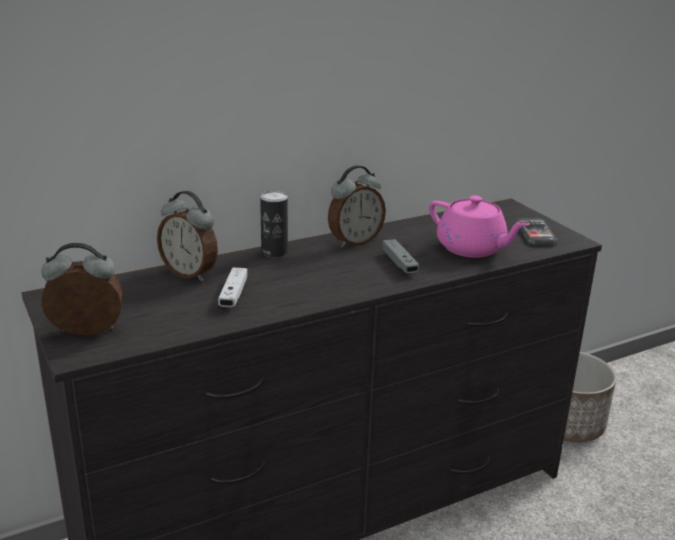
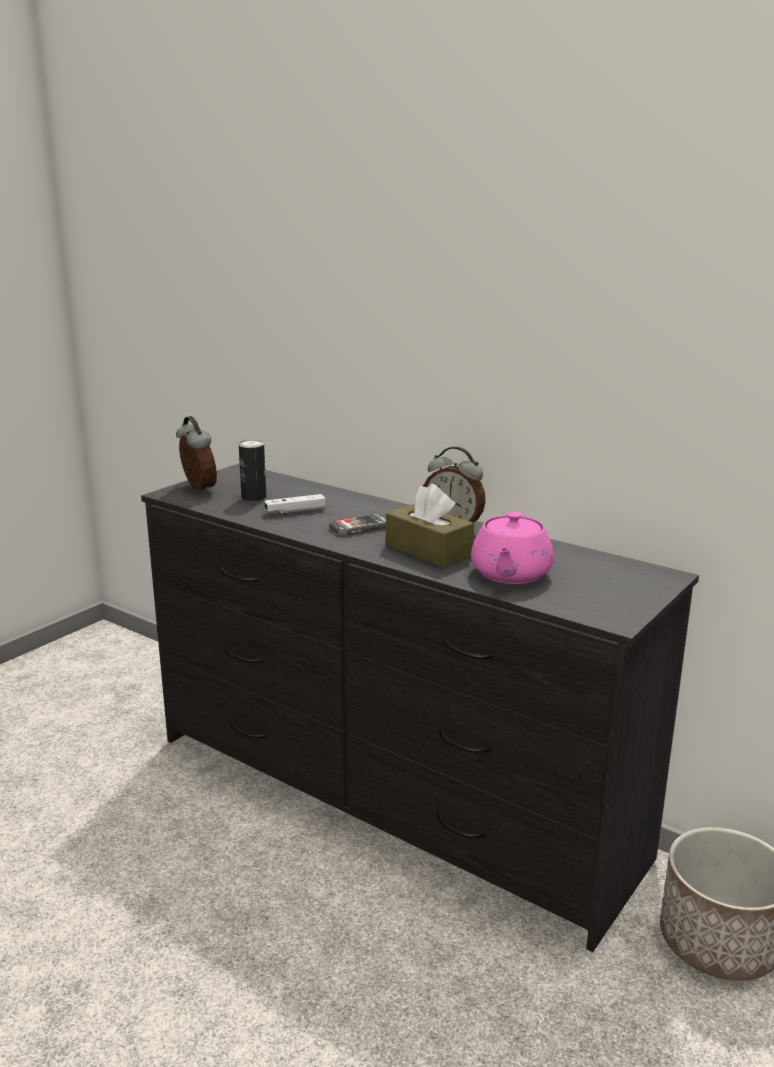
camera: 65 degrees right, 5 degrees down
alarm clock [157,191,218,281] -> none
can [260,191,288,257] -> can moved to [239,439,266,502]
grey game controller [382,239,419,273] -> brown tissue box [386,484,474,568]
phone [517,218,558,245] -> phone moved to [329,513,386,535]

